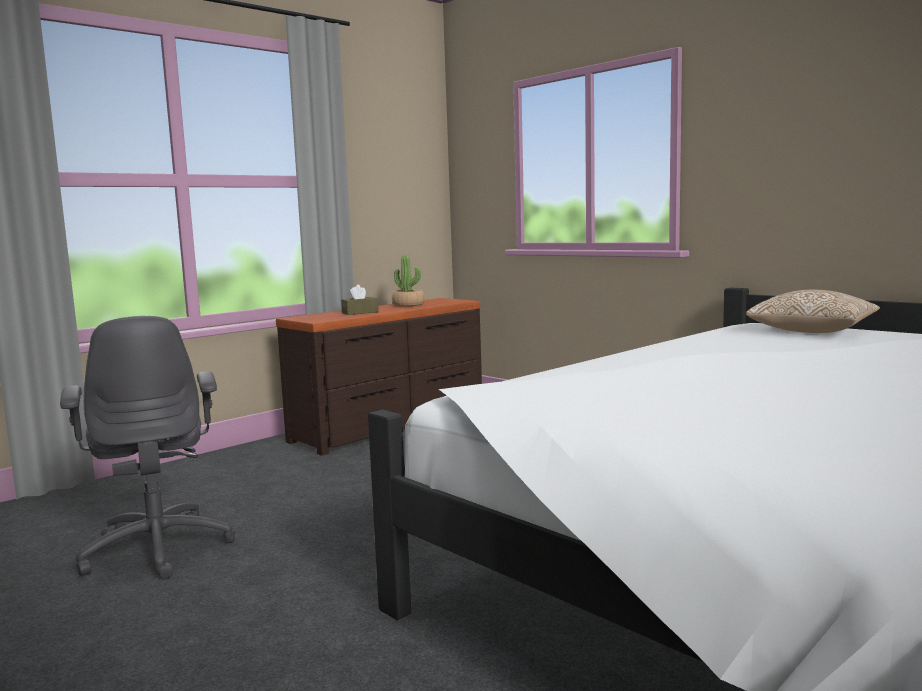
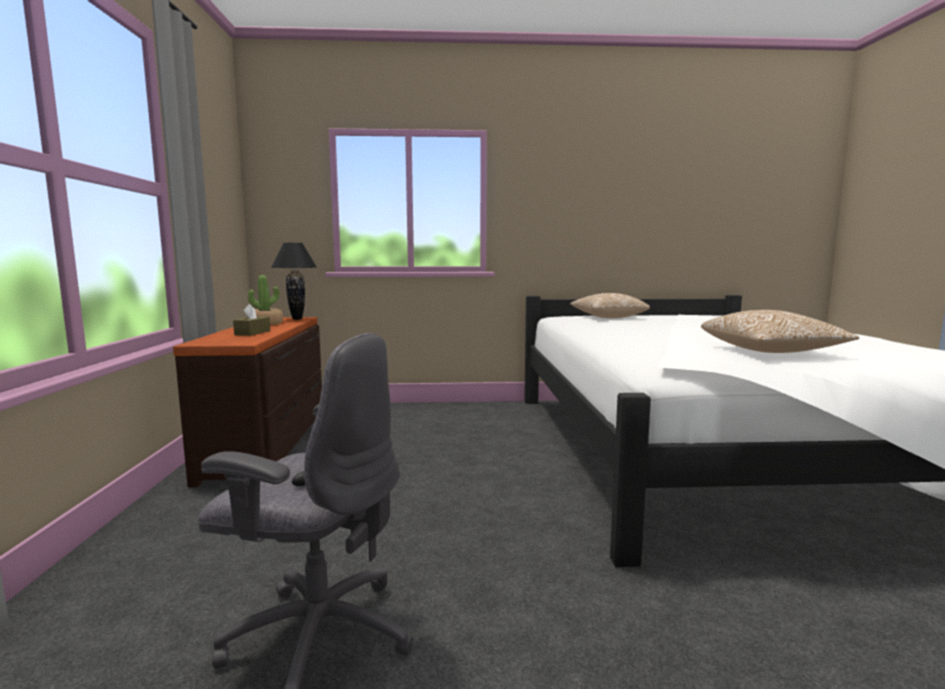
camera: 50 degrees left, 0 degrees up
none -> black table lamp [271,243,317,320]
none -> pillow [701,310,859,353]

